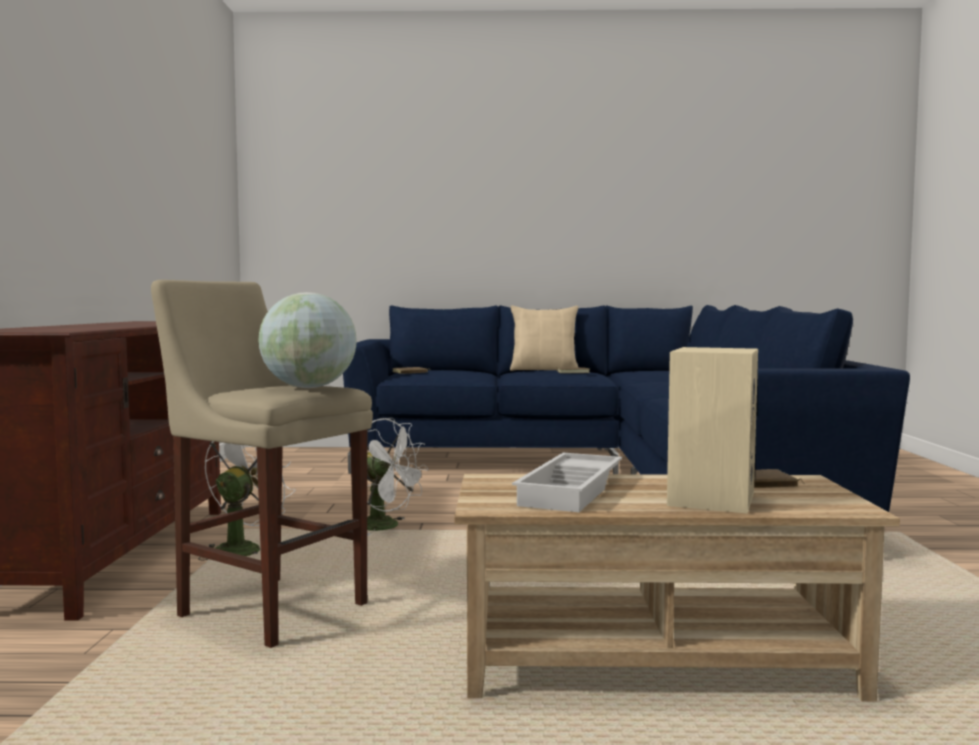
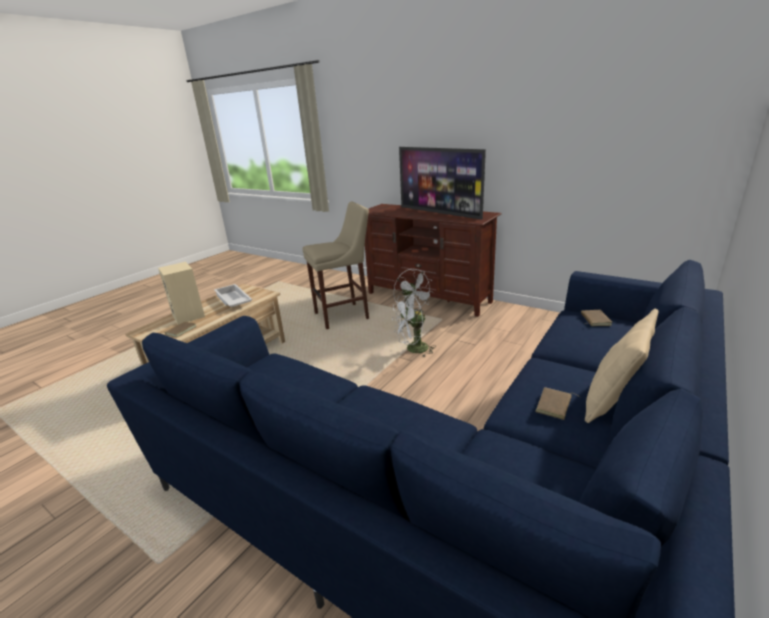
camera: 125 degrees right, 20 degrees up
globe [259,292,357,388] -> none
none -> television [399,147,486,220]

